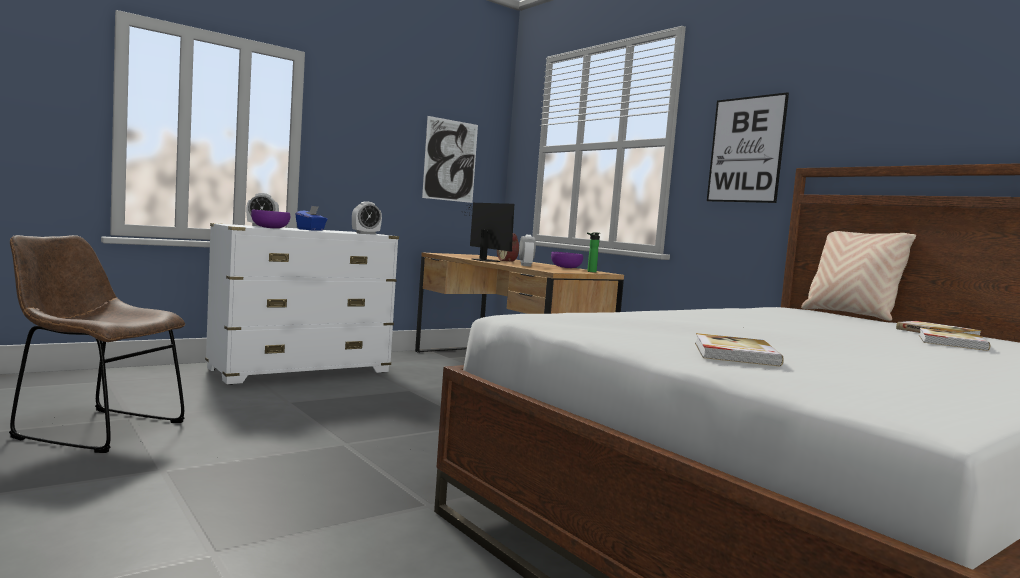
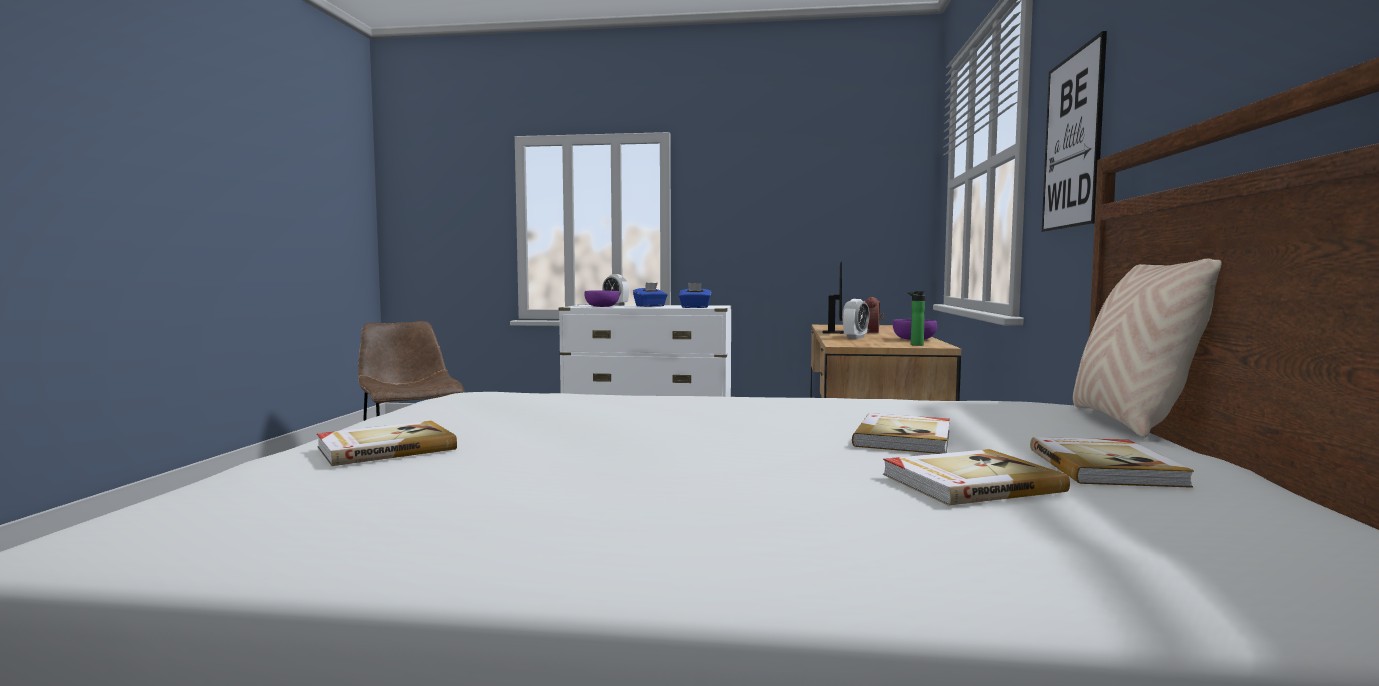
camera: 45 degrees right, 0 degrees up
alarm clock [352,201,382,235] -> blue tissue box [679,283,712,308]
picture [422,116,478,203] -> none
none -> book [852,413,950,454]

